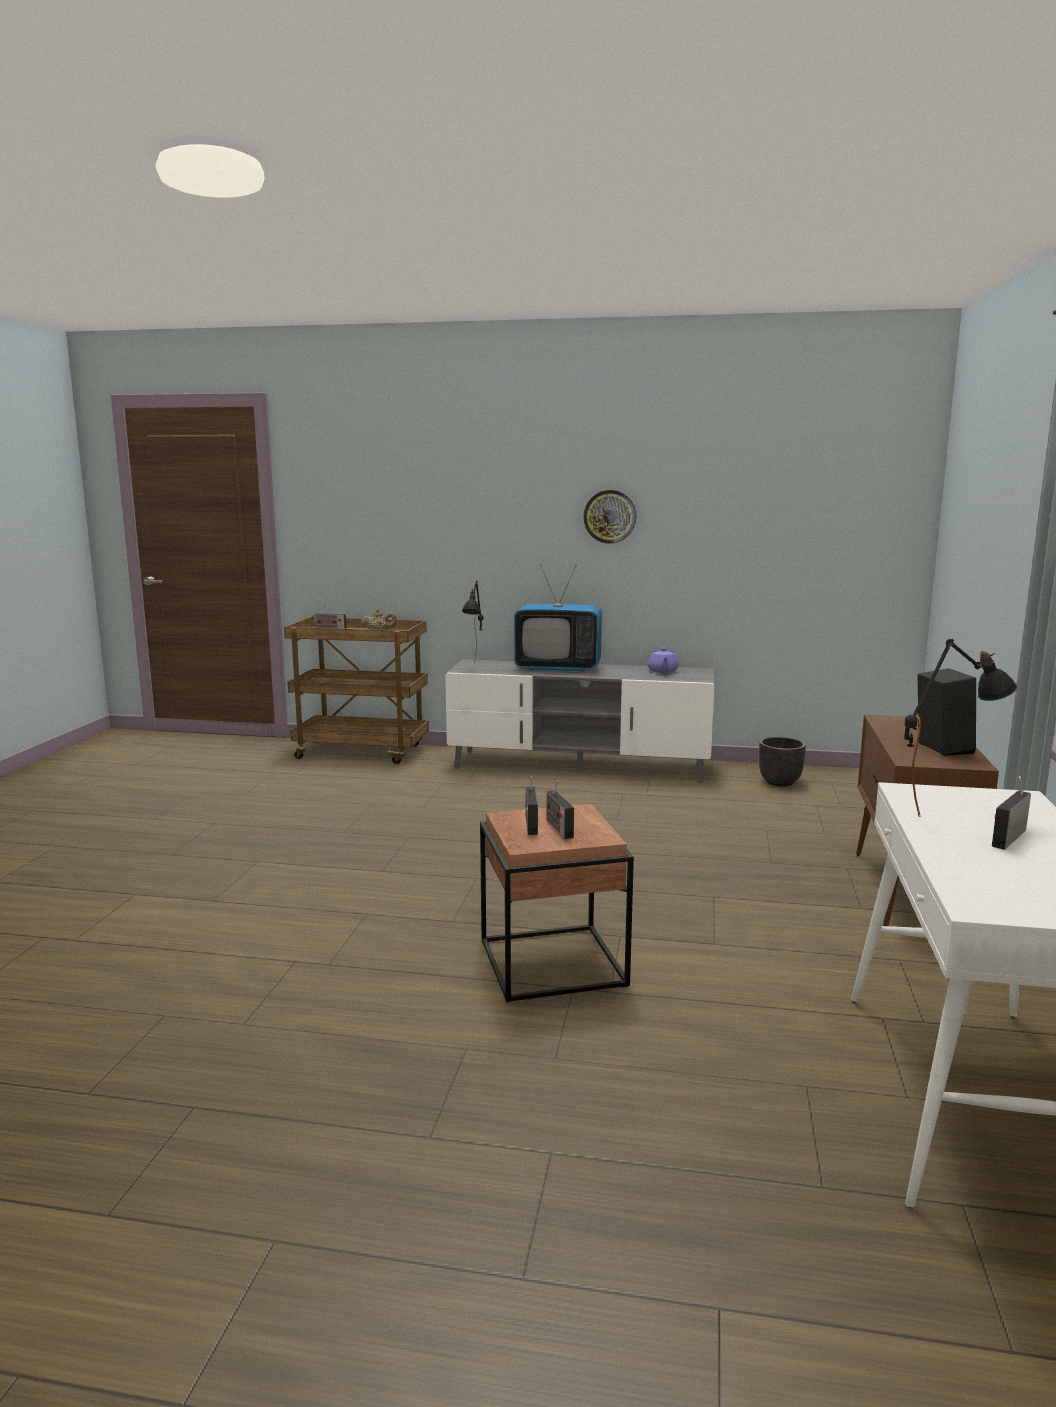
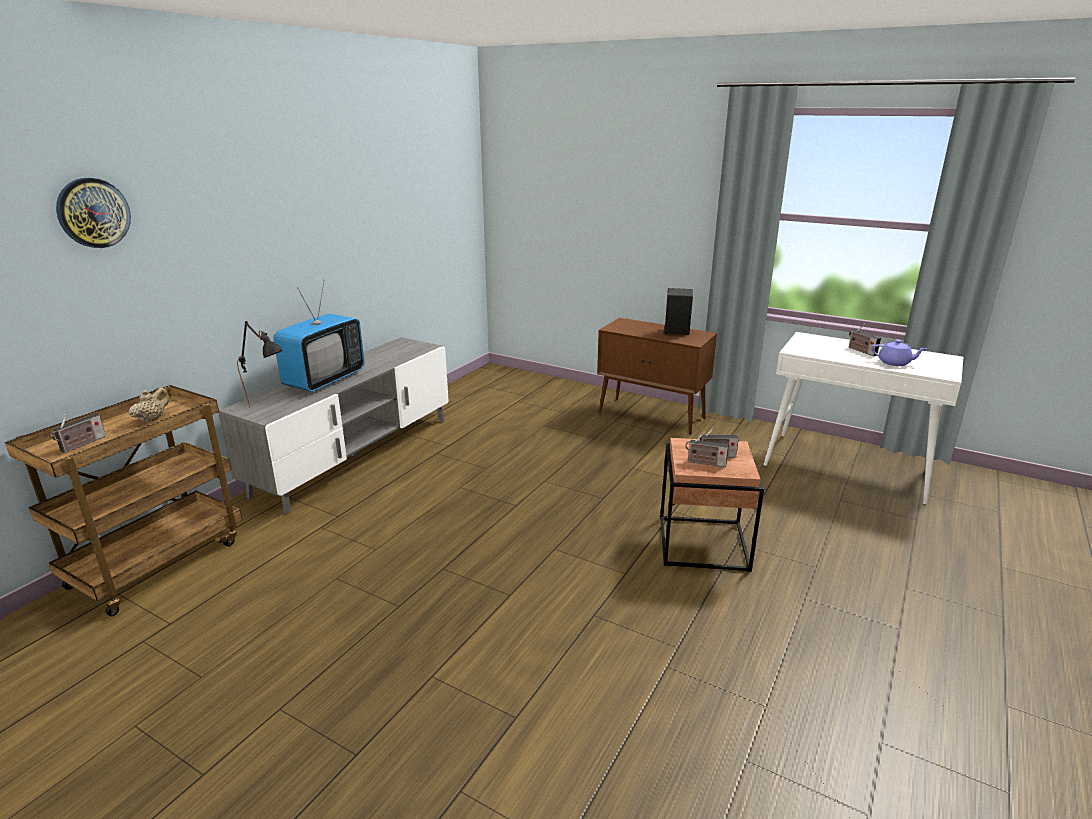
camera: 70 degrees left, 10 degrees up
wall clock [583,490,636,544] -> wall clock moved to [56,178,131,248]
purple teapot [648,647,679,673] -> purple teapot moved to [872,340,927,366]
black planter [759,737,806,787] -> none
black table lamp [904,639,1018,817] -> none

